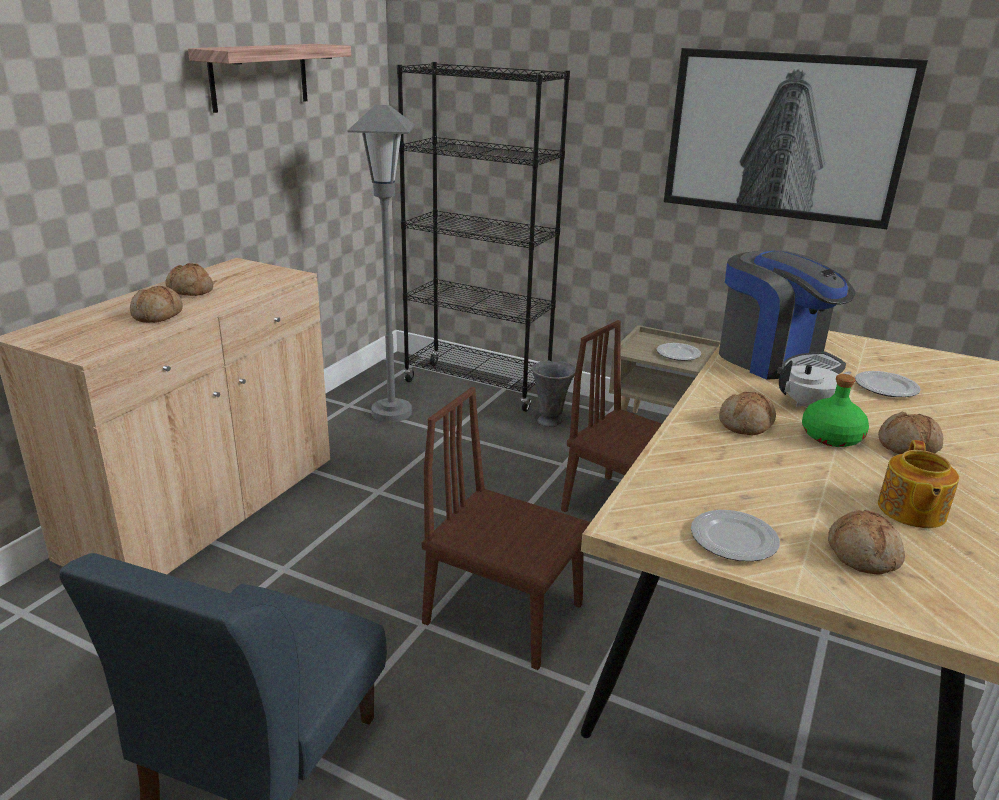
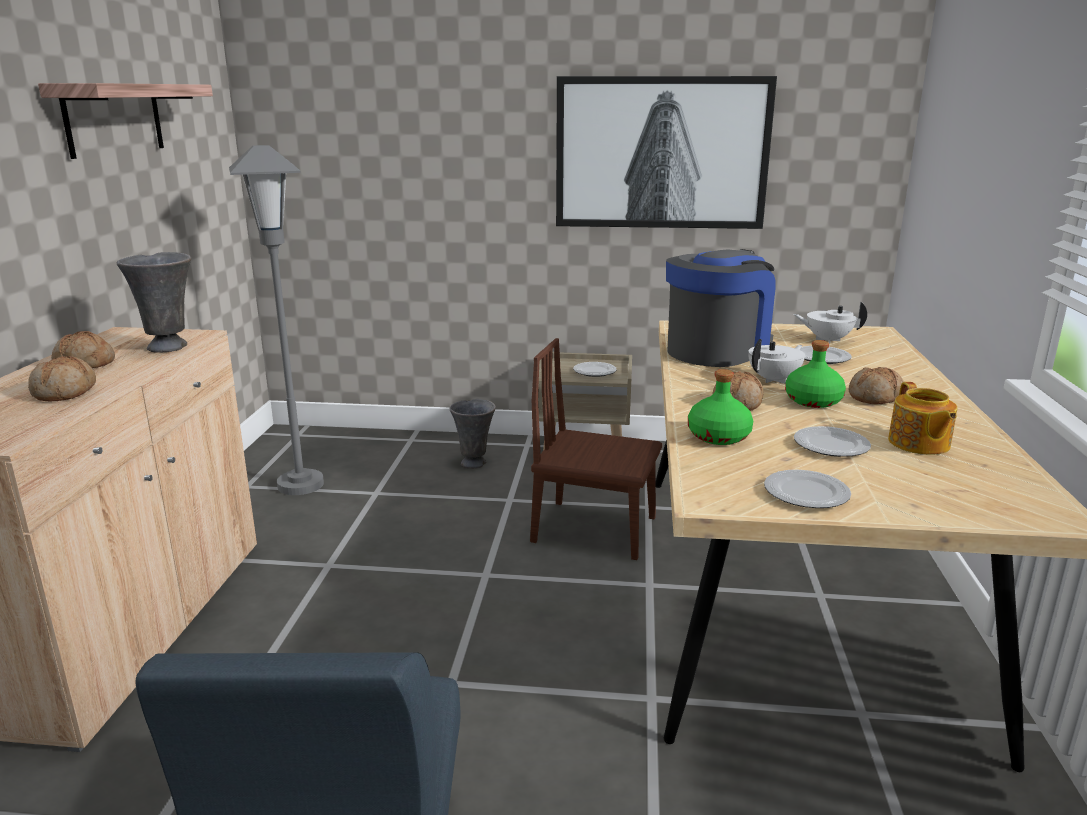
camera: 20 degrees left, 5 degrees down
black bookcase [397,62,570,412] -> none
brown chair [422,387,591,670] -> none
coffee machine [719,250,855,380] -> coffee machine turned 75 degrees counterclockwise [666,249,776,367]
bread [828,510,905,575] -> none
none -> grey vase [116,252,191,353]
none -> green bottle [688,369,753,445]
none -> white teapot [793,301,867,343]
none -> plate [794,426,871,457]

